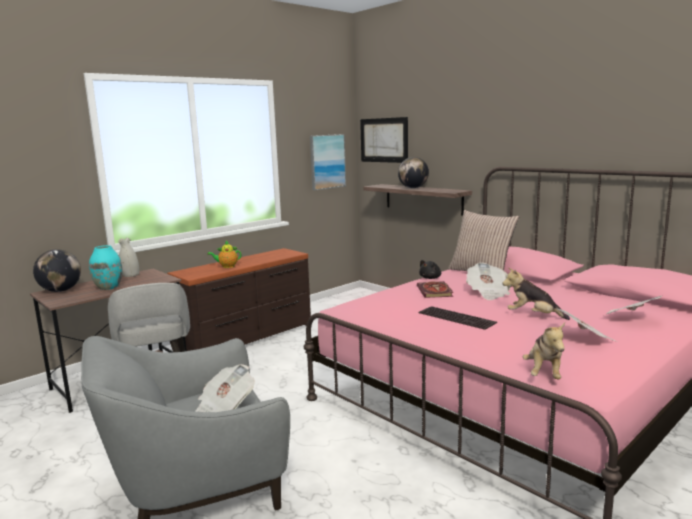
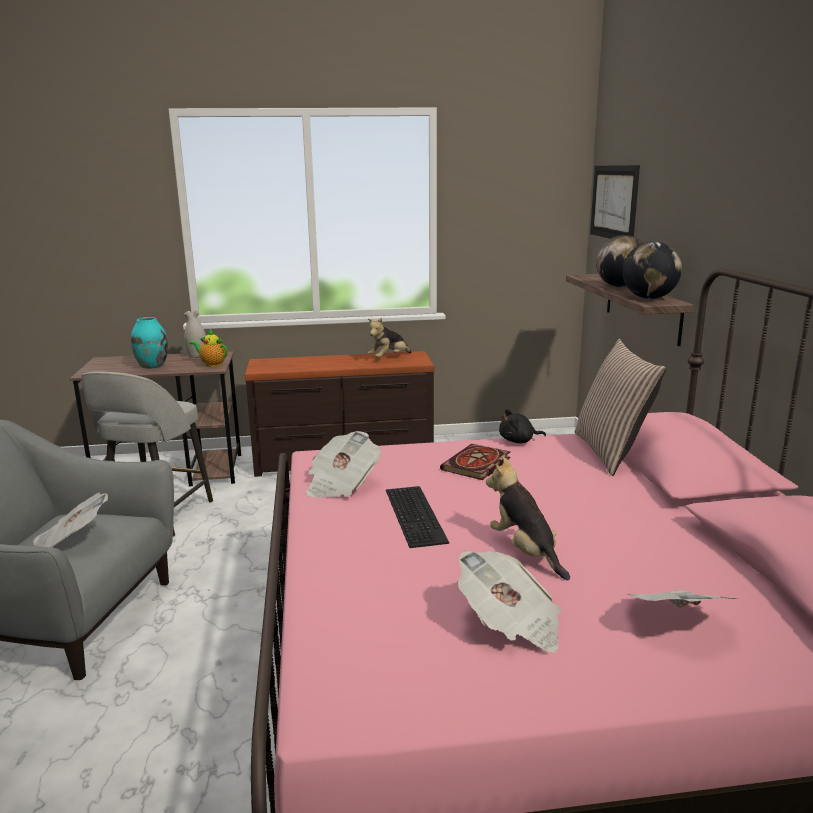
camera: 35 degrees right, 5 degrees up
globe [33,249,81,292] -> globe moved to [623,241,682,299]
teapot [207,241,241,268] -> teapot moved to [189,330,228,367]
picture [310,134,346,190] -> none
newspaper [466,263,510,300] -> newspaper moved to [306,431,381,498]
plush toy [523,322,565,379] -> plush toy moved to [368,318,412,358]

